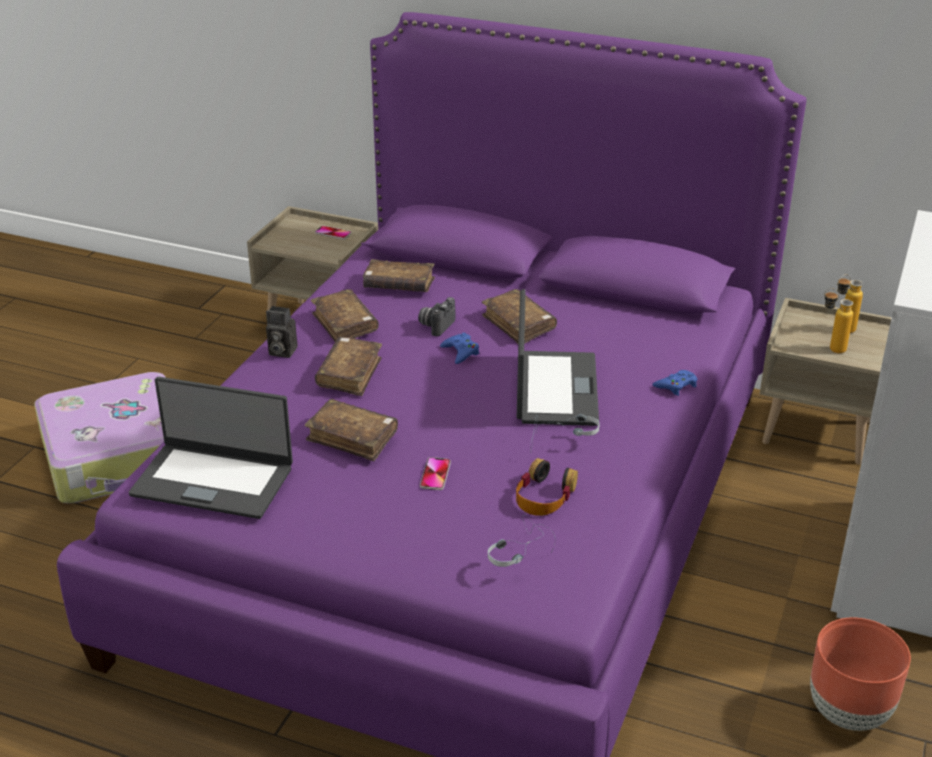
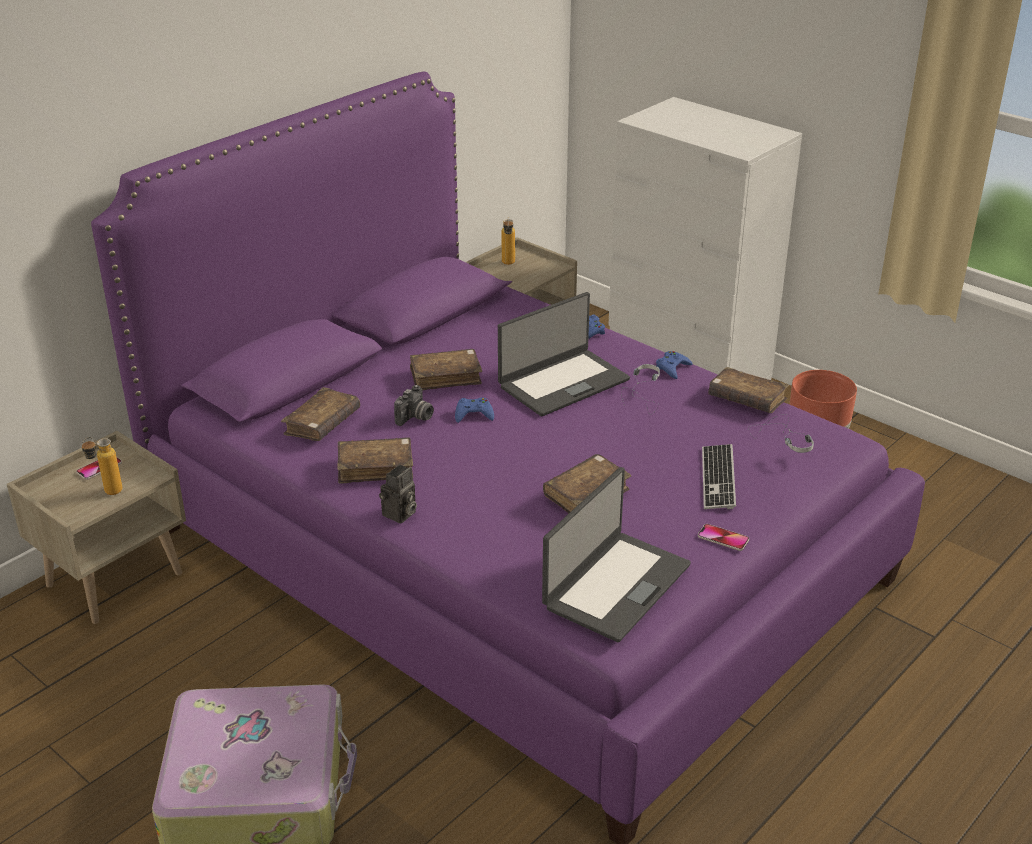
camera: 70 degrees left, 0 degrees up
brown book [315,337,382,396] -> brown book moved to [708,367,789,413]
camera [418,297,455,336] -> camera turned 105 degrees counterclockwise [394,385,434,426]
phone [420,457,451,490] -> phone moved to [698,524,749,551]
headphones [516,458,578,516] -> none
laptop [517,289,599,426] -> laptop turned 120 degrees clockwise [498,292,630,416]
bottle [824,288,853,353] -> bottle moved to [81,437,123,495]
none -> blue game controller [656,351,693,379]
none -> keyboard [702,444,736,509]

